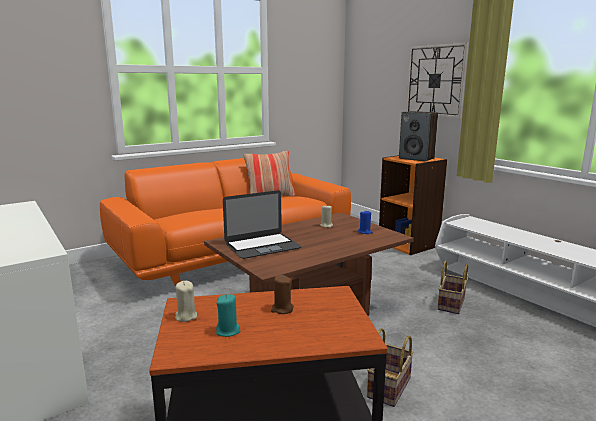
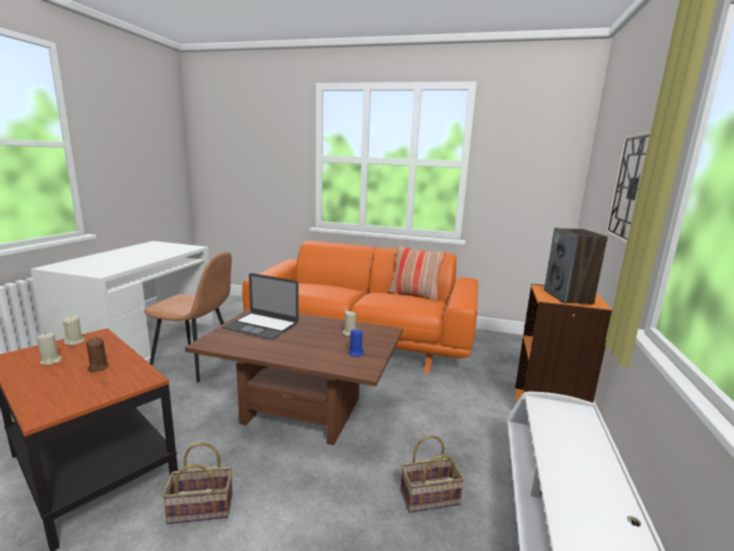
camera: 50 degrees right, 0 degrees up
turquoise candle [216,294,240,337] -> beige candle [37,332,62,365]
none -> brown chair [144,252,232,382]

